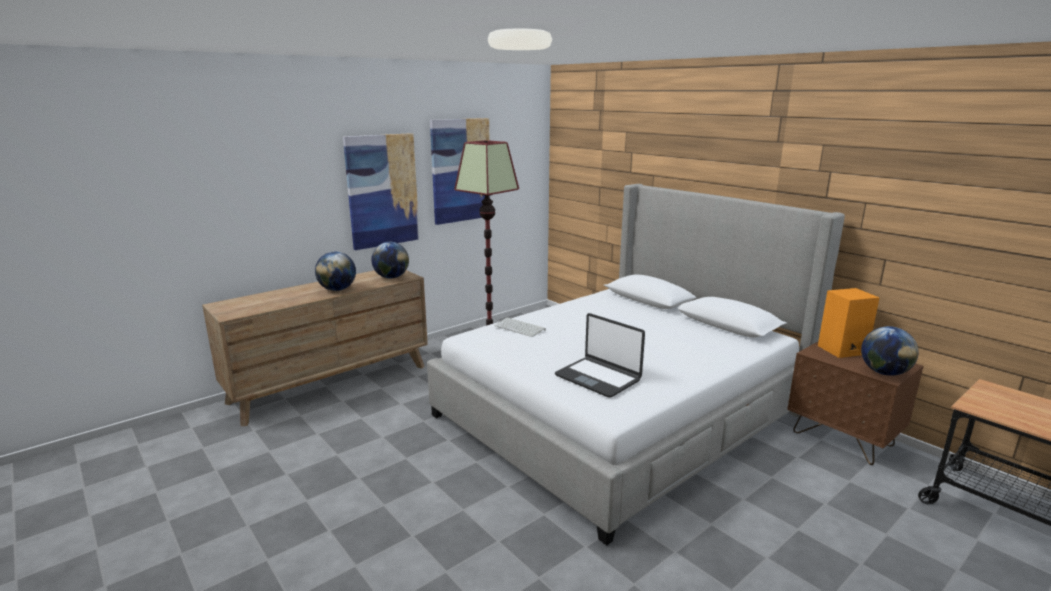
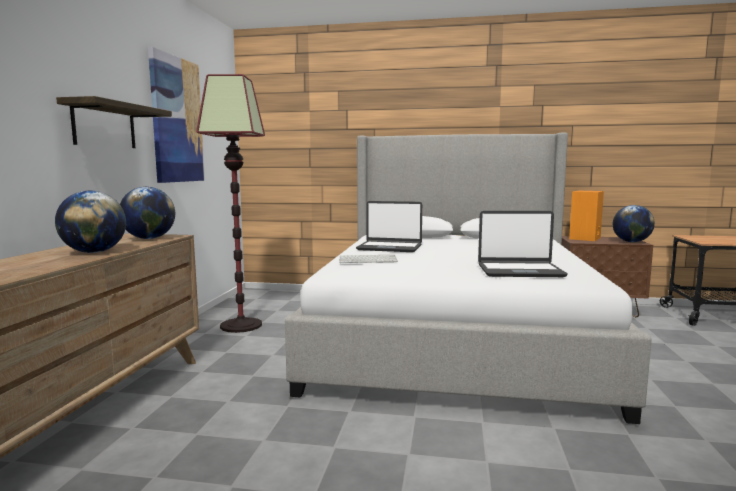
camera: 40 degrees left, 10 degrees down
picture [343,133,420,250] -> shelf [56,96,172,148]
none -> laptop [356,201,422,252]

